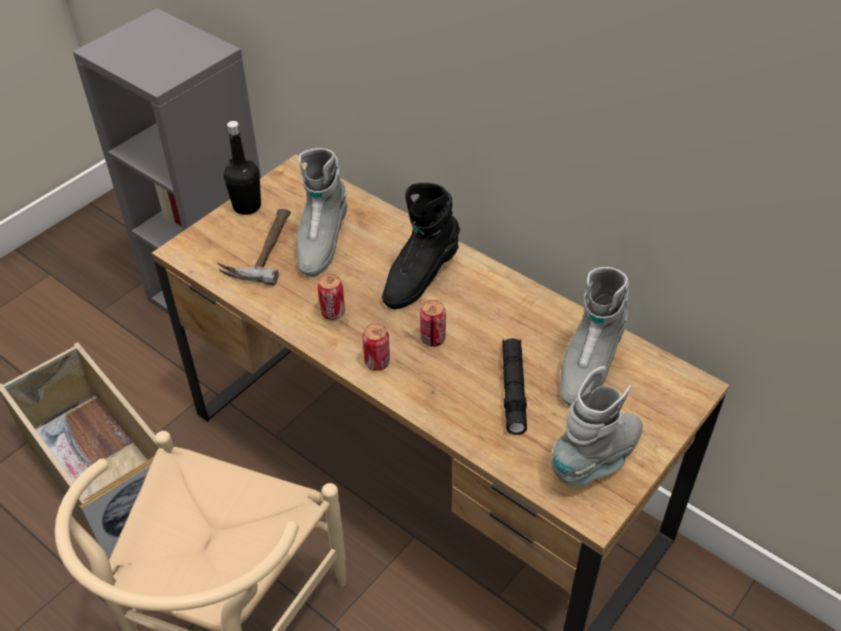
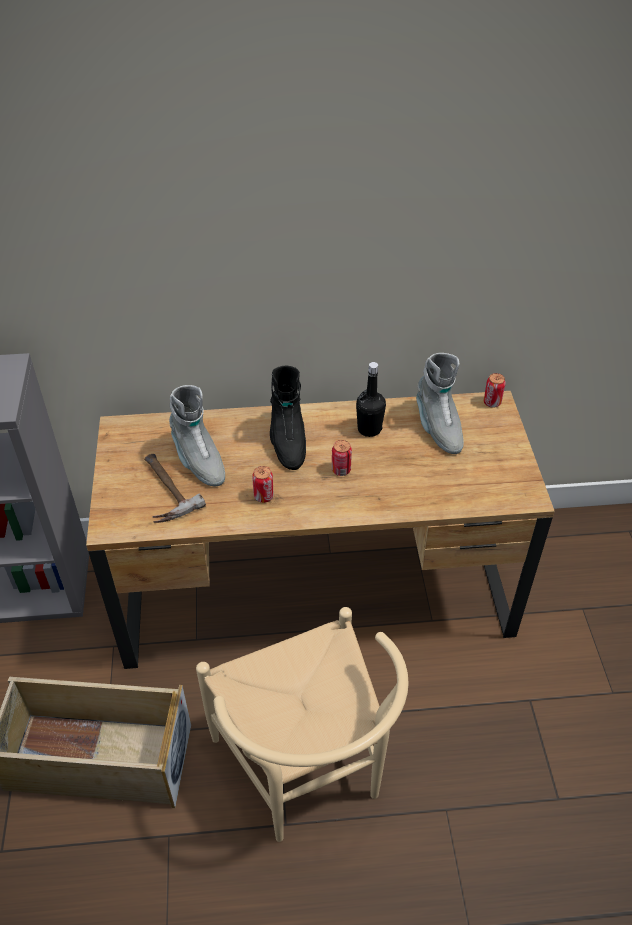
camera: 45 degrees left, 0 degrees up
black bottle [224,121,261,215] -> black bottle moved to [356,362,386,437]
can [362,323,390,371] -> can moved to [484,373,506,408]
black flashlight [502,338,527,435] -> none
grey boot [551,366,643,486] -> none

